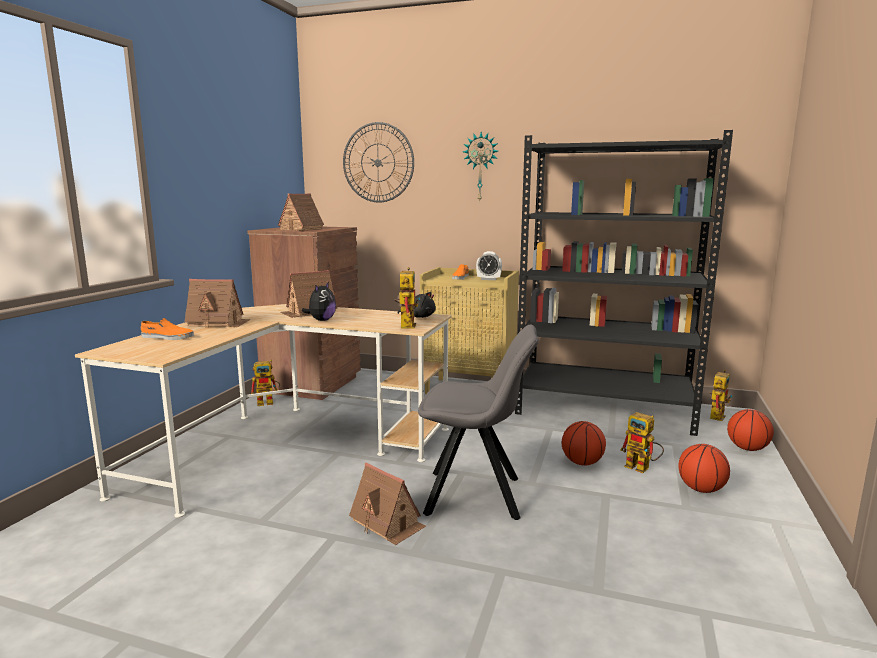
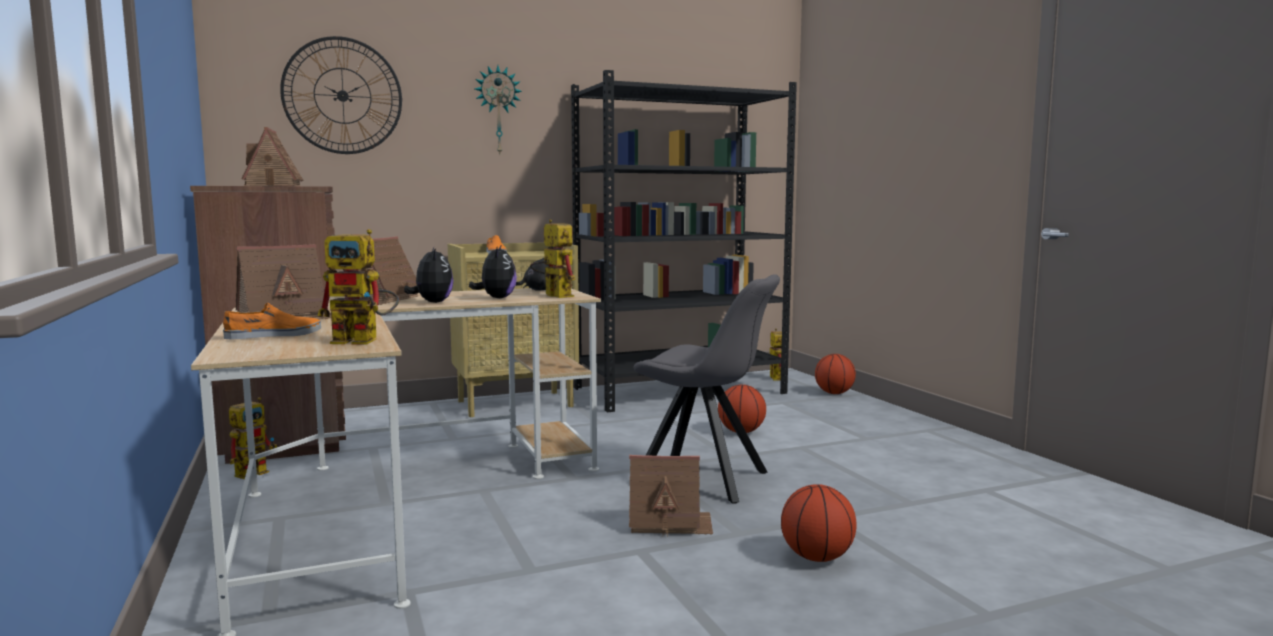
camera: 40 degrees left, 5 degrees down
grey chair [418,325,539,520] -> grey chair turned 60 degrees clockwise [634,274,780,504]
alarm clock [476,251,502,280] -> none
toy robot [620,412,664,473] -> toy robot moved to [317,229,399,345]
basketball [678,444,730,493] -> basketball moved to [781,484,856,562]
none -> plush toy [469,244,517,298]

